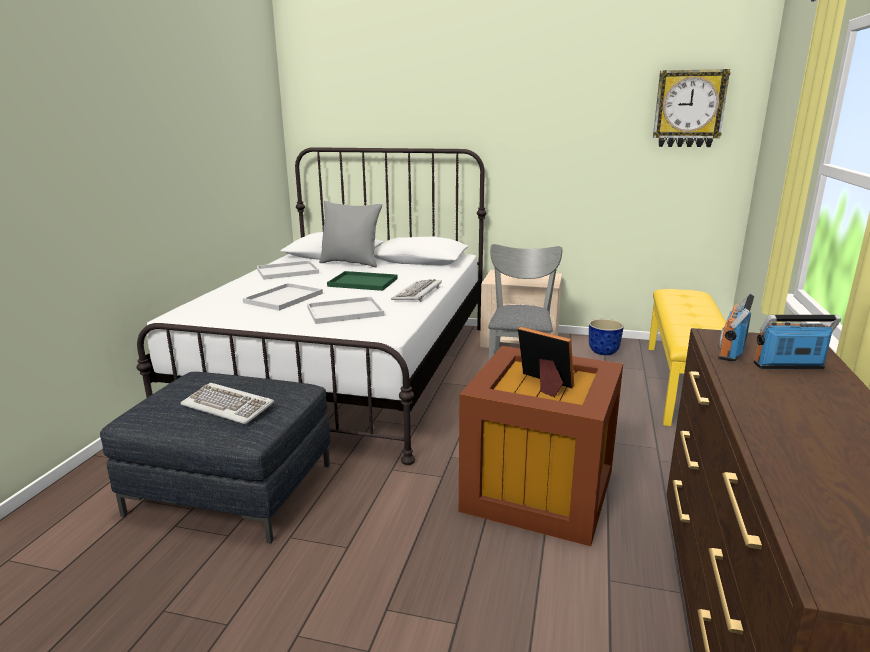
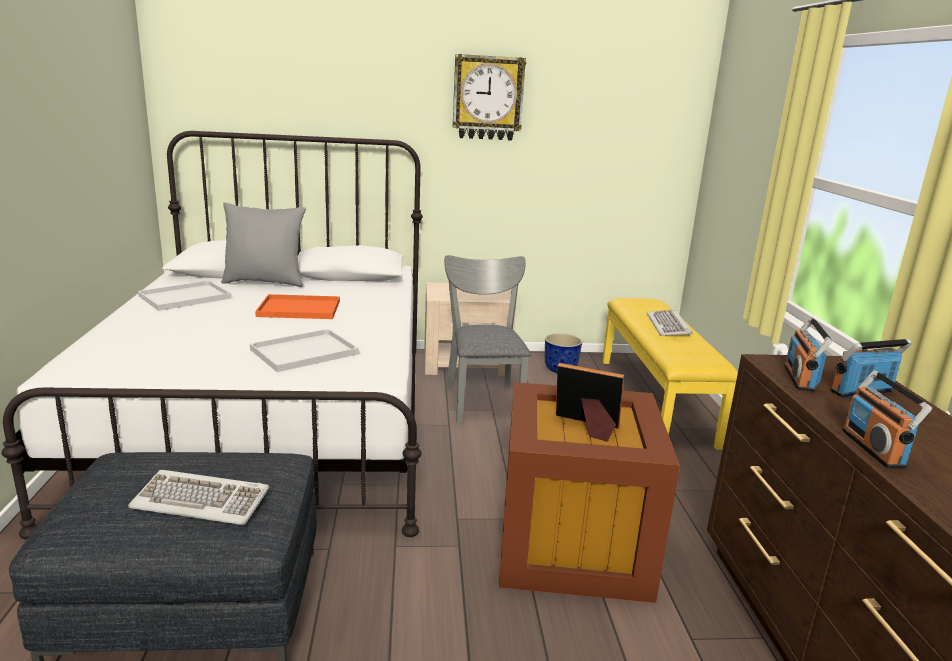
camera: 20 degrees left, 0 degrees up
white tray [243,283,323,311] -> none
green tray [327,271,398,291] -> orange tray [255,294,340,319]
keyboard [391,279,442,302] -> keyboard moved to [647,309,693,336]
wall clock [653,69,731,147] -> wall clock moved to [453,54,526,141]
none -> radio [842,370,932,469]

